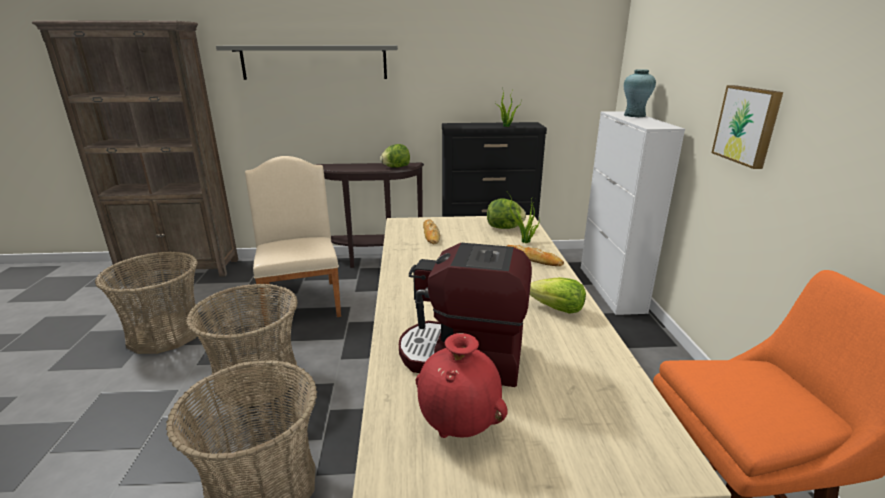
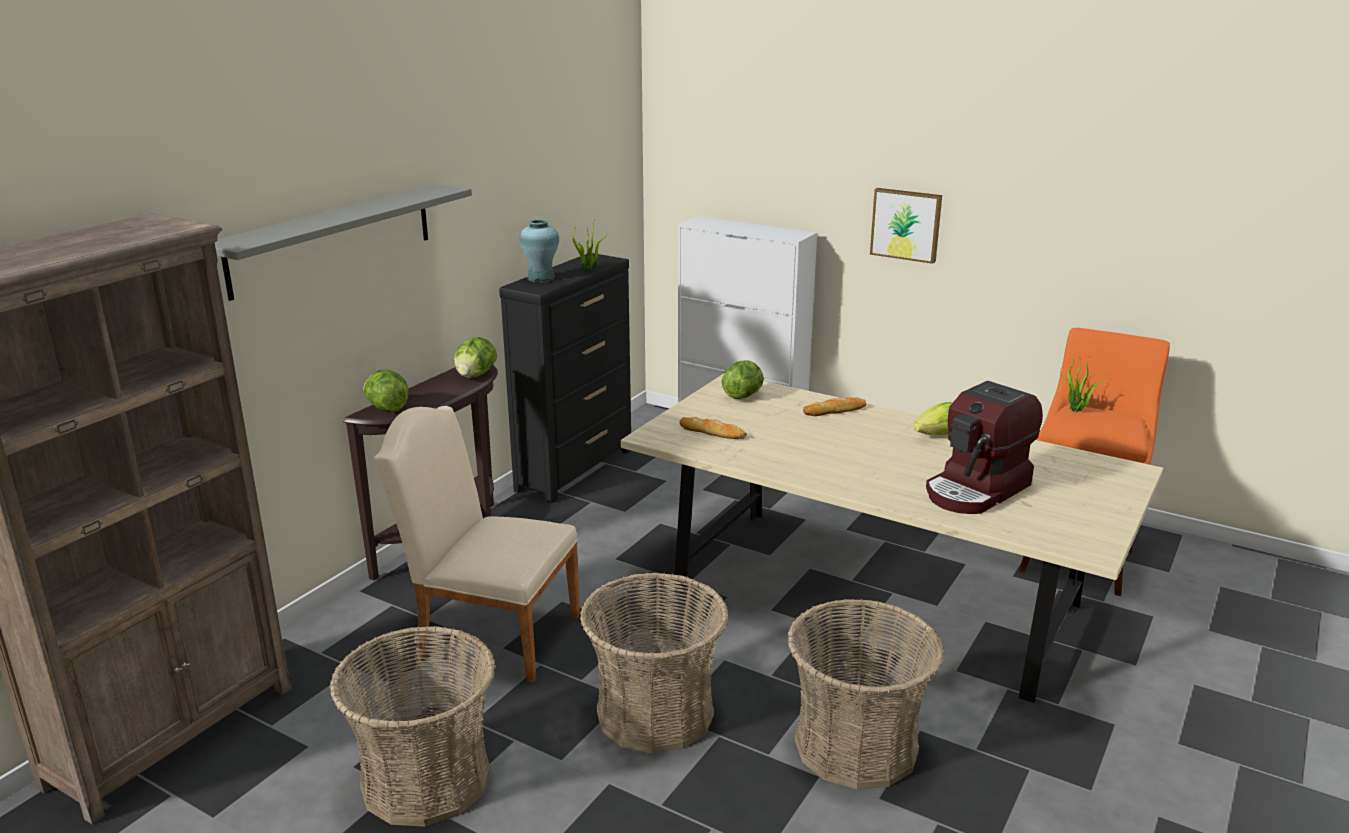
camera: 55 degrees left, 0 degrees up
red vase [416,333,508,438] -> none
potted plant [508,193,541,243] -> potted plant moved to [1060,358,1108,412]
turquoise vase [624,69,656,117] -> turquoise vase moved to [520,219,559,282]
none -> lettuce [364,370,409,412]

